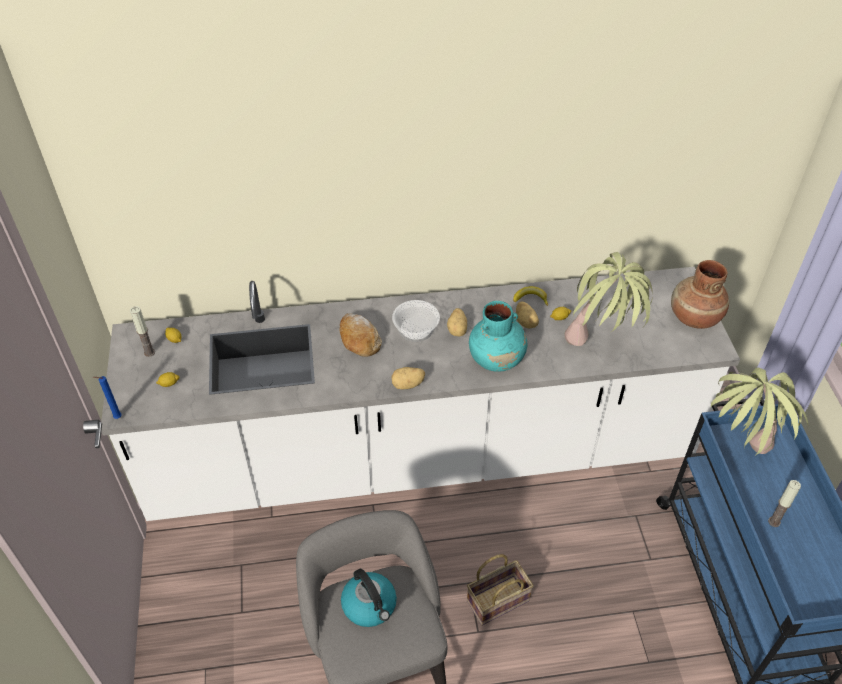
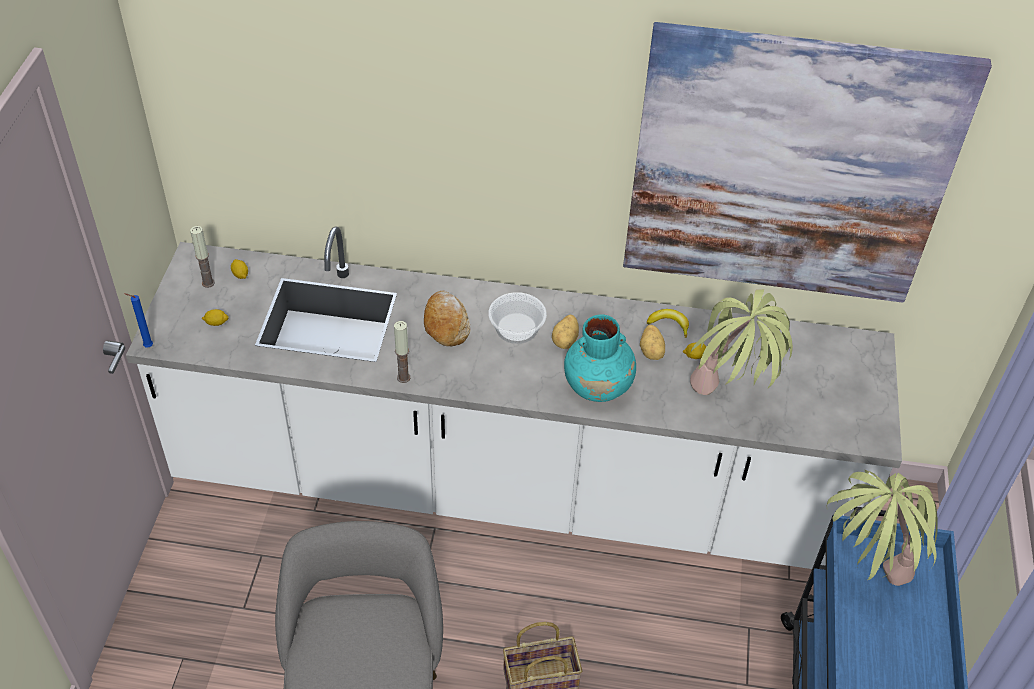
camera: 15 degrees right, 0 degrees up
kettle [341,568,397,627] -> none
potato [391,367,425,389] -> none
brown vase [671,260,729,329] -> none
candle [768,480,801,527] -> candle moved to [394,321,410,383]
none -> picture [623,22,992,303]

